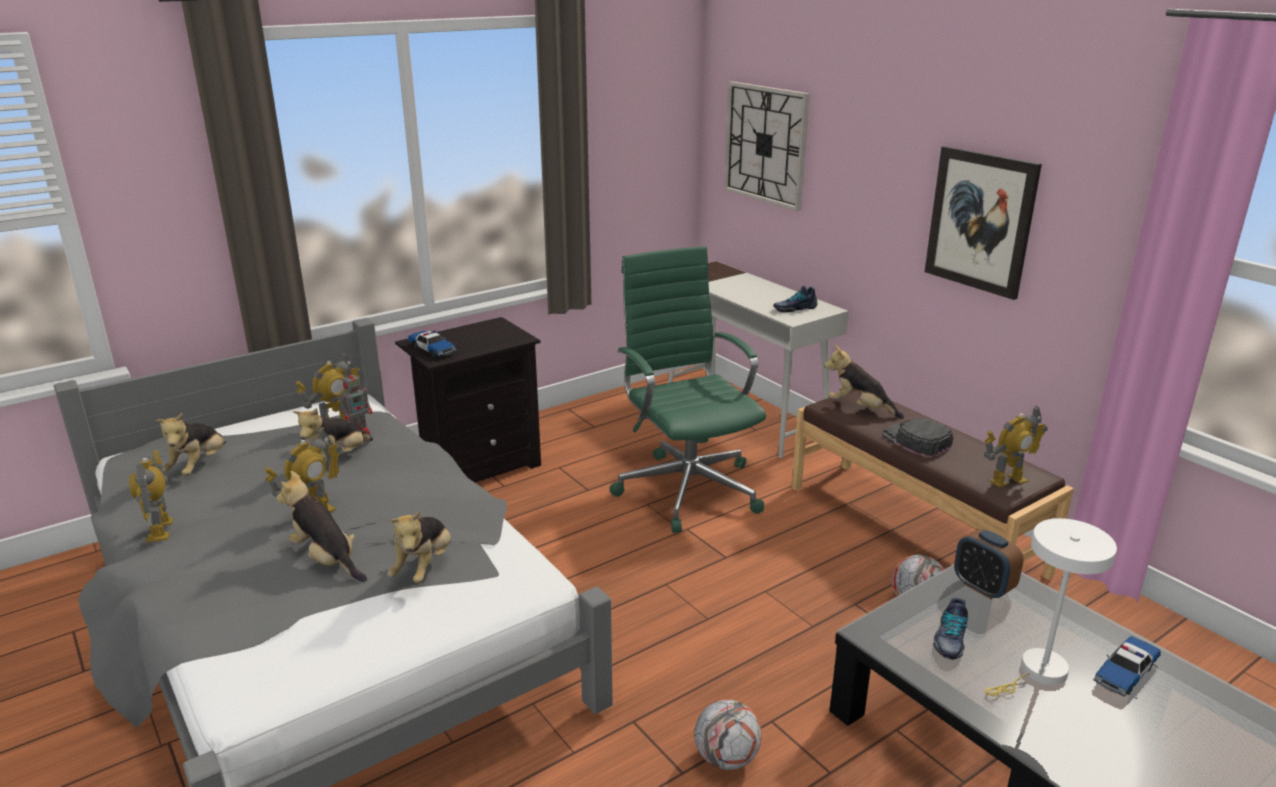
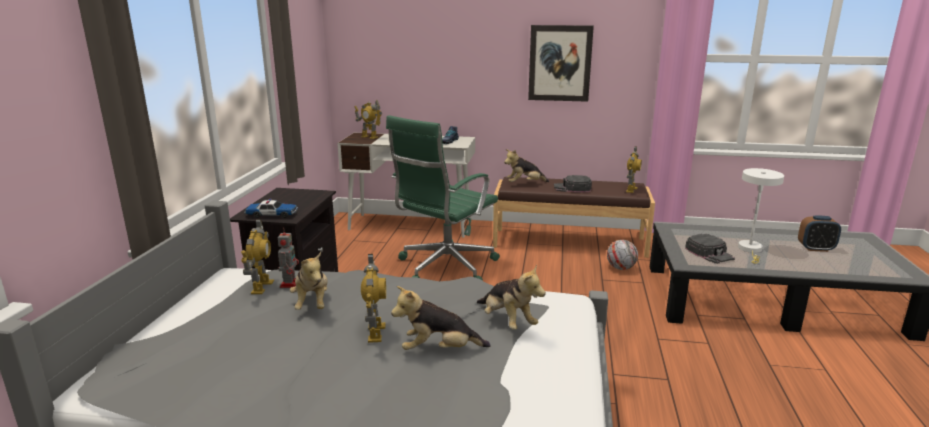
camera: 45 degrees left, 5 degrees down
toy robot [129,451,173,543] -> toy robot moved to [354,100,382,139]
plush toy [156,413,226,476] -> none
green office chair [609,246,766,533] -> green office chair turned 75 degrees counterclockwise [386,115,500,281]
football [694,699,762,770] -> none
wall clock [724,81,810,211] -> none
shoe [933,597,968,660] -> black cap [685,234,735,264]
alarm clock [954,529,1023,599] -> alarm clock moved to [798,216,841,252]
toy car [1093,636,1161,697] -> none

